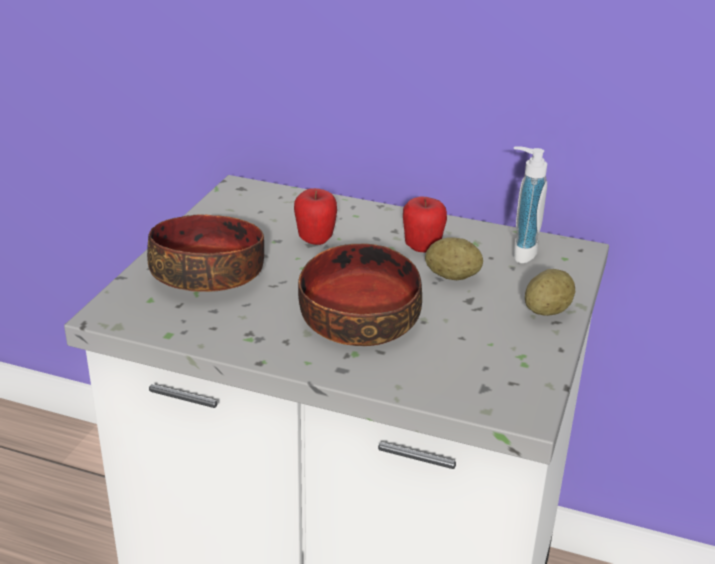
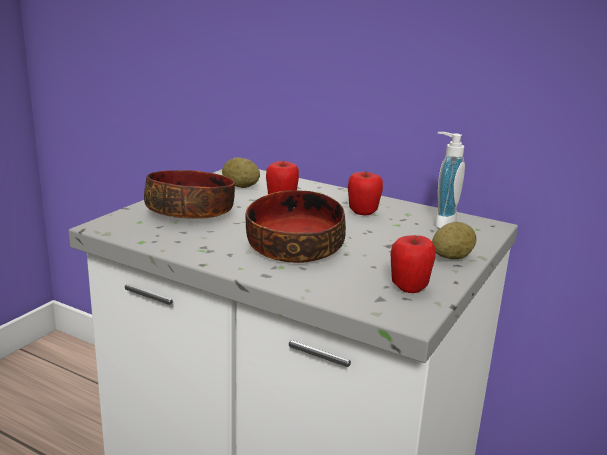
camera: 10 degrees right, 10 degrees down
potato [425,238,483,280] -> potato moved to [222,158,260,188]
none -> apple [390,235,436,293]

